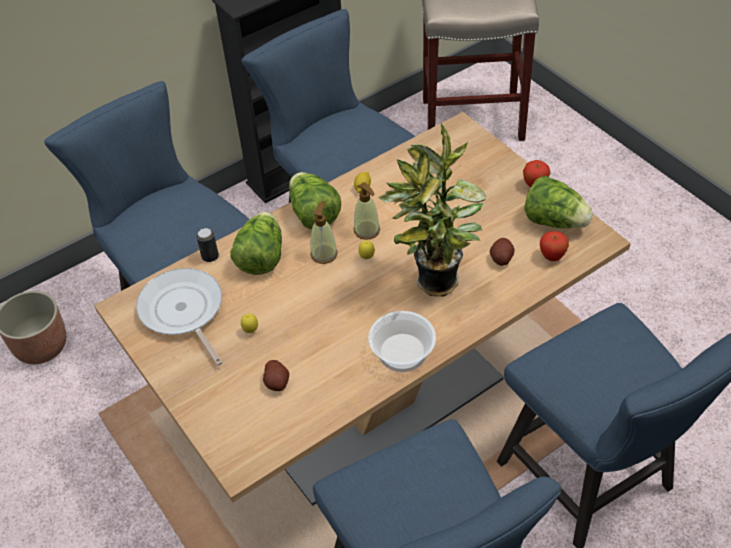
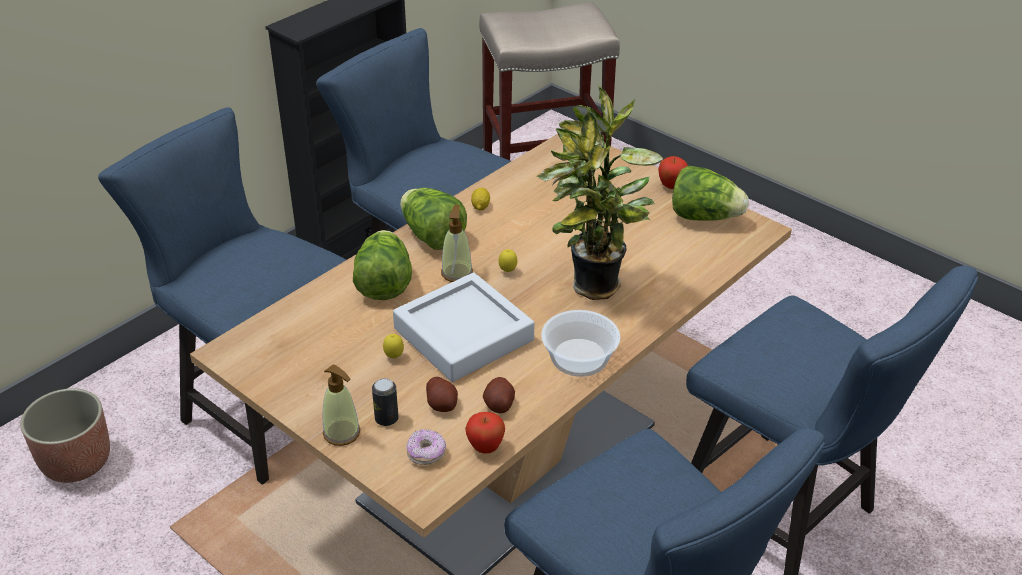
camera: 15 degrees left, 10 degrees down
frying pan [136,268,223,366] -> none
can [196,228,219,262] -> can moved to [372,378,398,426]
soap dispenser [354,182,380,240] -> soap dispenser moved to [323,365,360,446]
potato [490,238,515,266] -> potato moved to [483,377,515,413]
apple [540,231,569,261] -> apple moved to [465,412,505,454]
none -> grey tray [393,272,534,382]
none -> donut [406,429,446,465]

